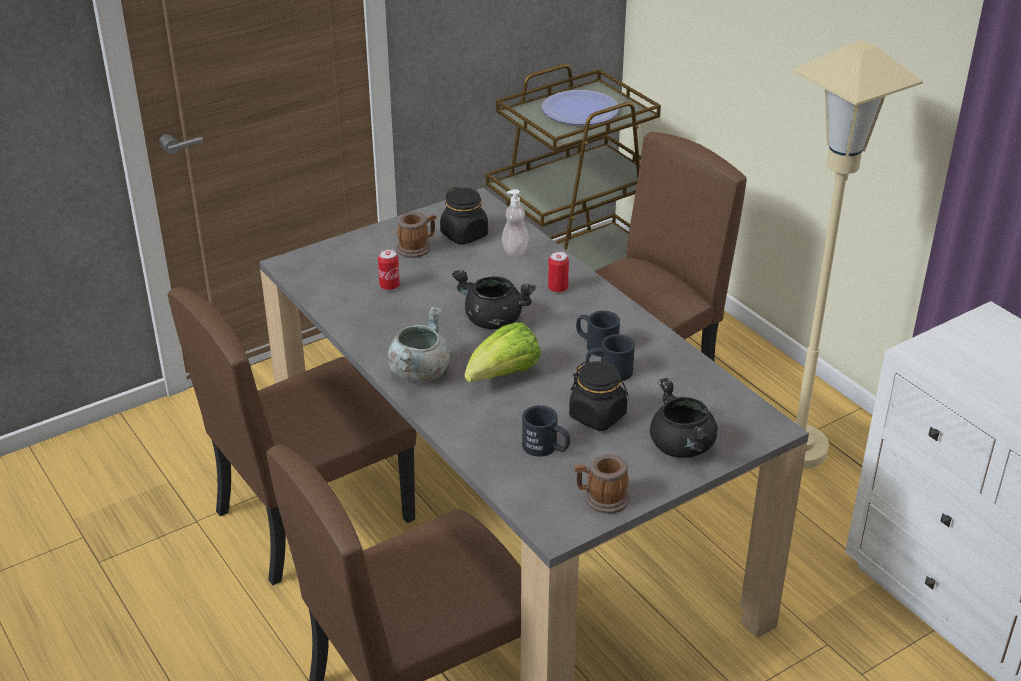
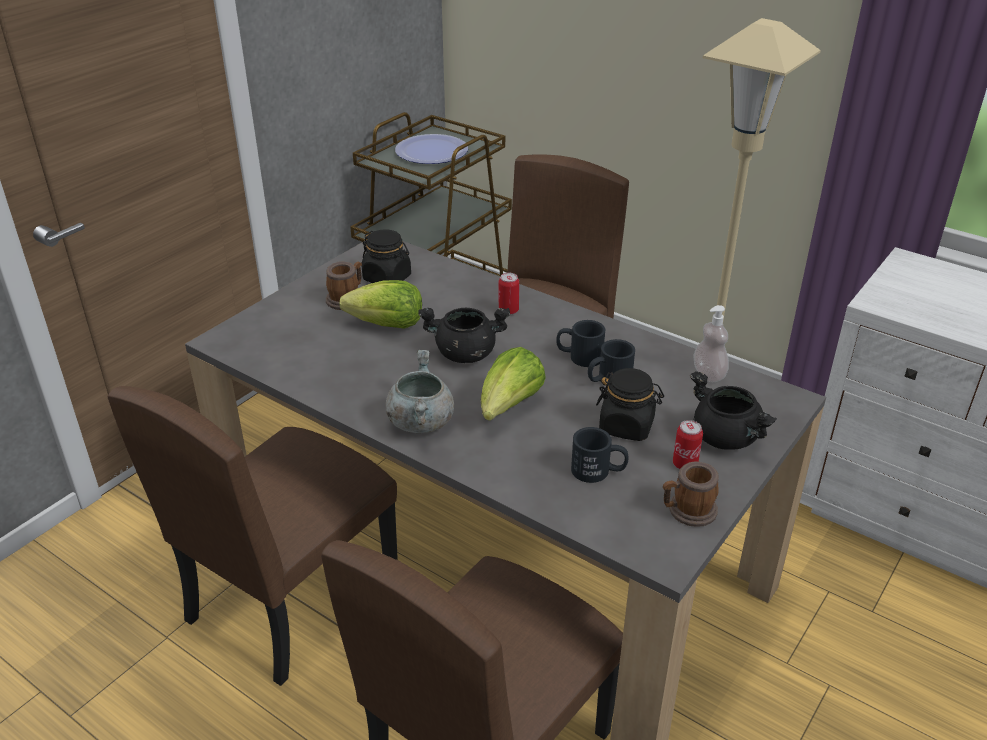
camera: 20 degrees left, 0 degrees up
can [378,249,400,291] -> can moved to [673,420,703,469]
soap dispenser [502,189,529,257] -> soap dispenser moved to [694,305,729,382]
none -> lettuce [339,280,422,329]

